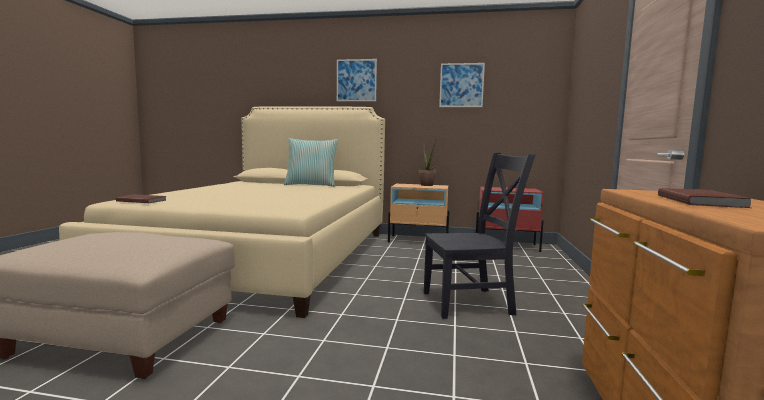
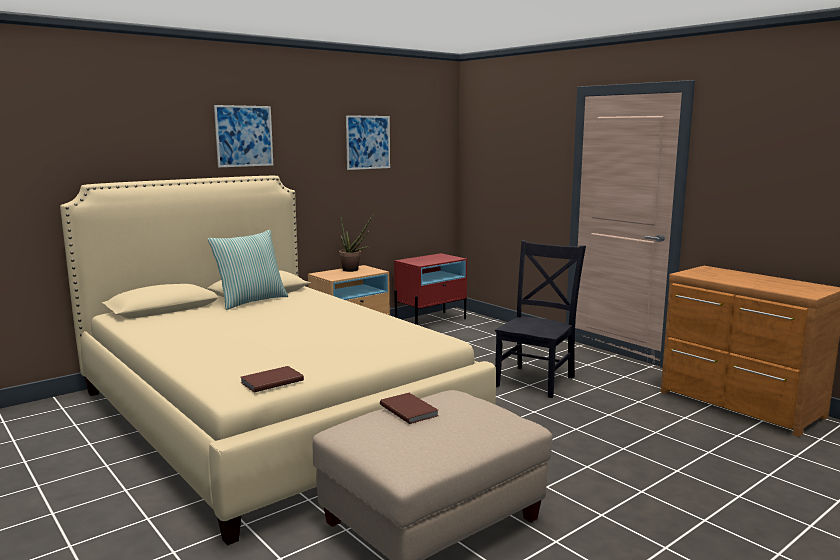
camera: 50 degrees left, 5 degrees up
brown book [658,188,754,208] -> brown book moved to [380,393,438,424]

